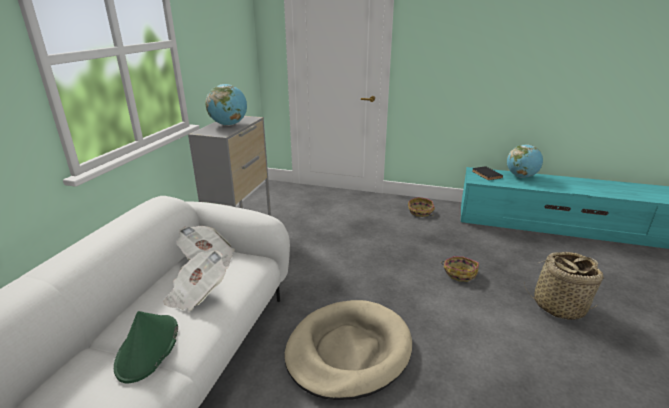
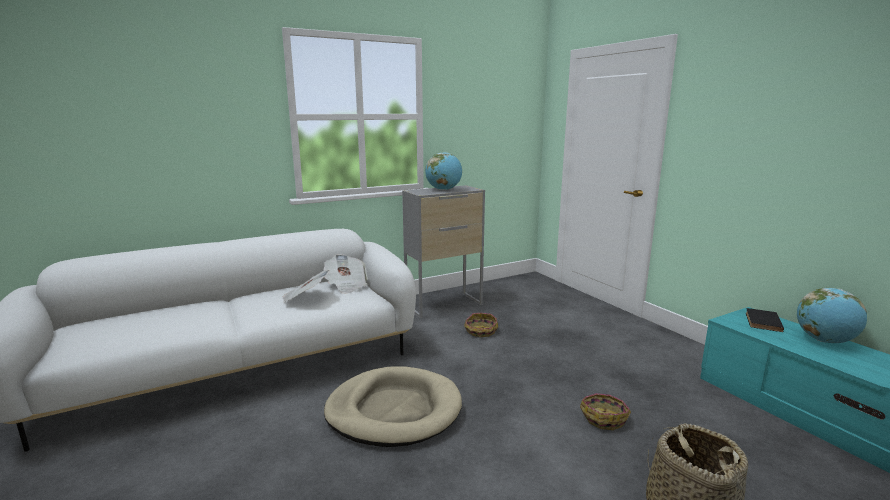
camera: 45 degrees right, 10 degrees down
green hat [114,311,178,383] -> none
basket [408,197,435,217] -> basket moved to [464,313,498,337]

